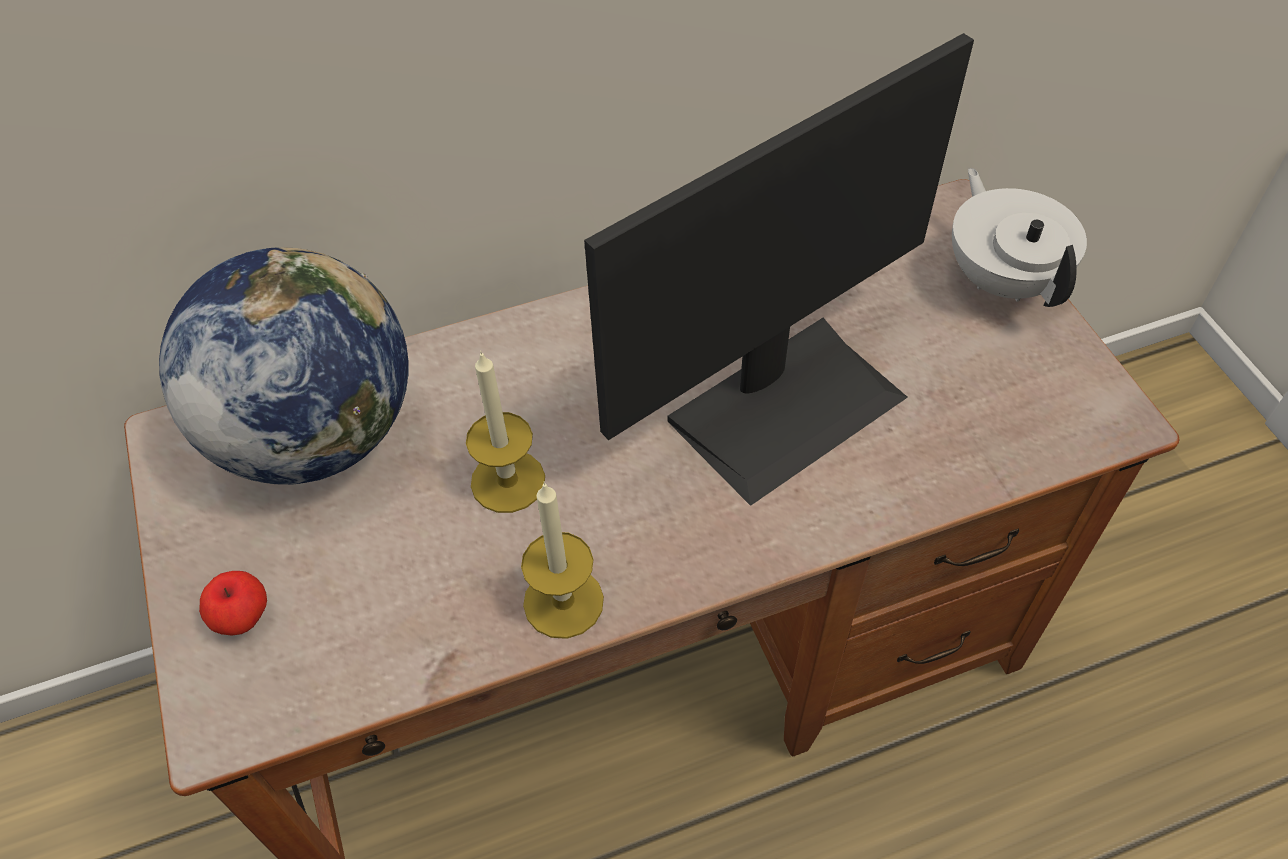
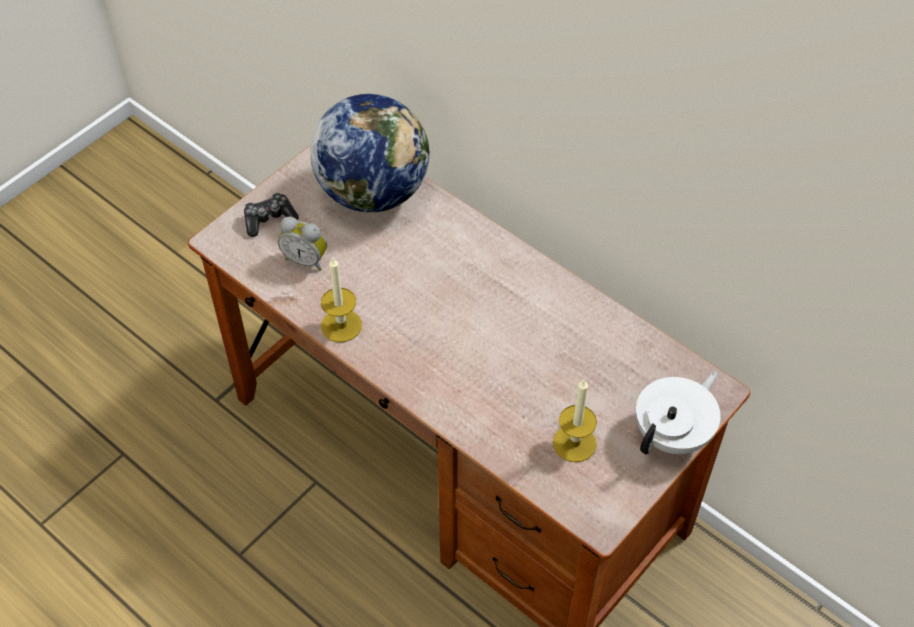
camera: 60 degrees right, 0 degrees up
apple [199,571,267,636] -> game controller [244,193,299,237]
candle [466,351,545,513] -> candle moved to [553,379,597,462]
monitor [584,33,974,506] -> none
none -> alarm clock [278,217,327,271]

